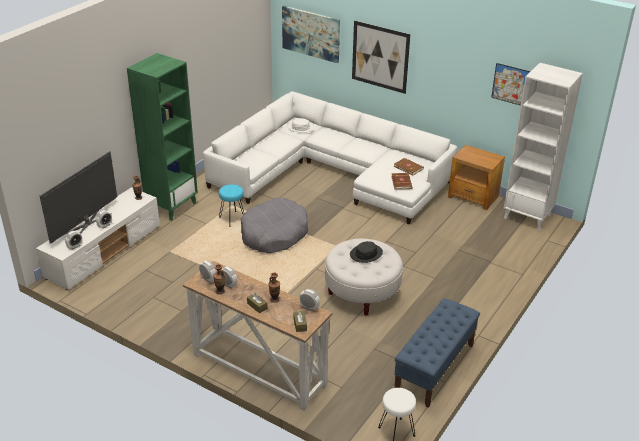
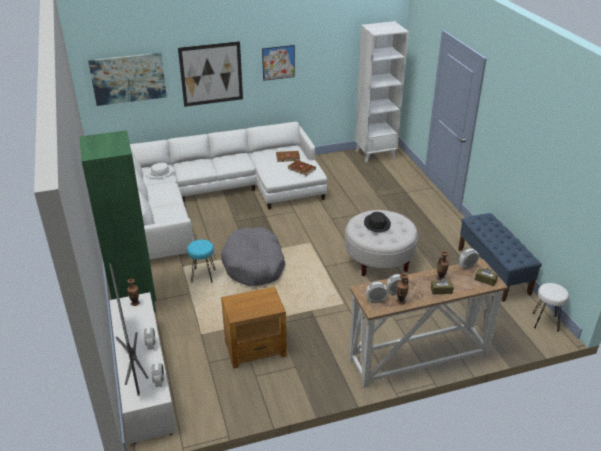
camera: 50 degrees left, 0 degrees up
brown side table [448,145,505,210] -> brown side table moved to [221,287,287,368]
picture [491,63,530,106] -> picture moved to [262,45,295,81]

